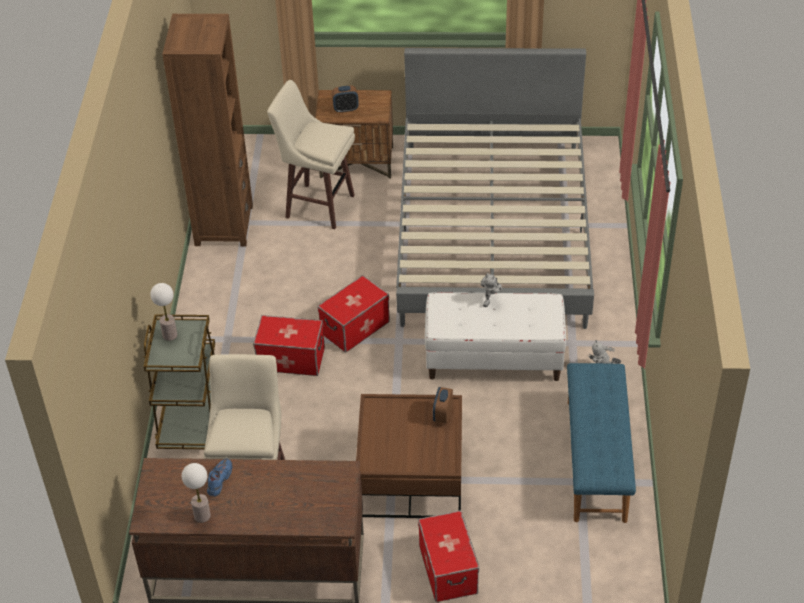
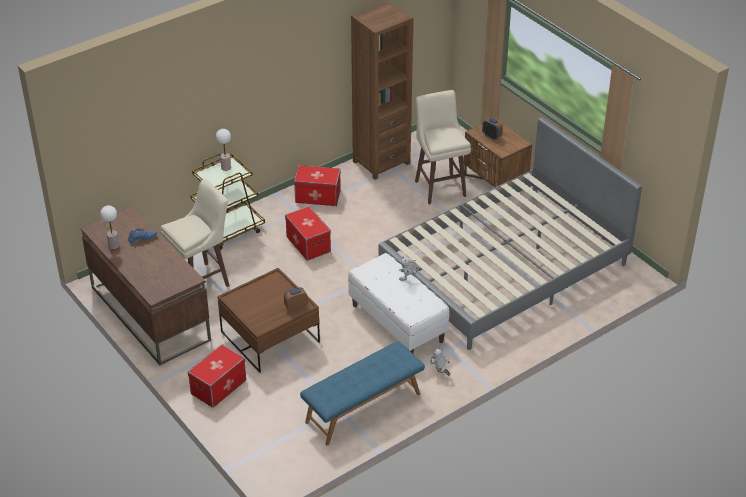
camera: 50 degrees right, 5 degrees down
storage box [317,275,390,353] -> storage box moved to [294,165,341,206]

